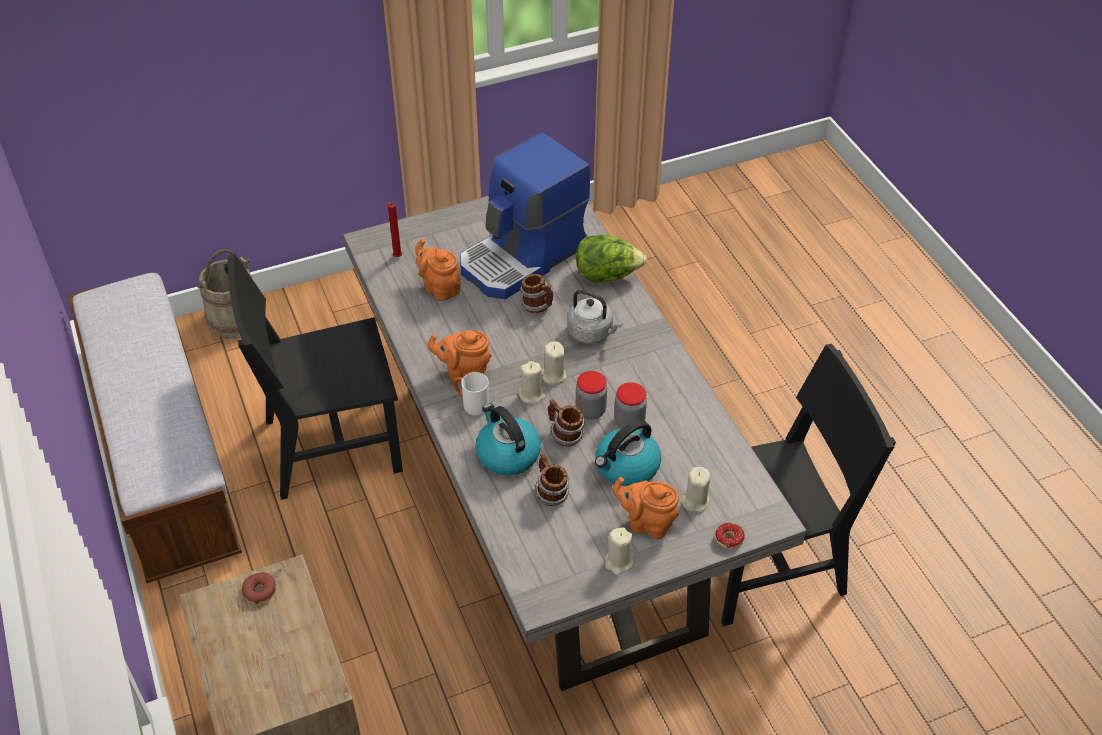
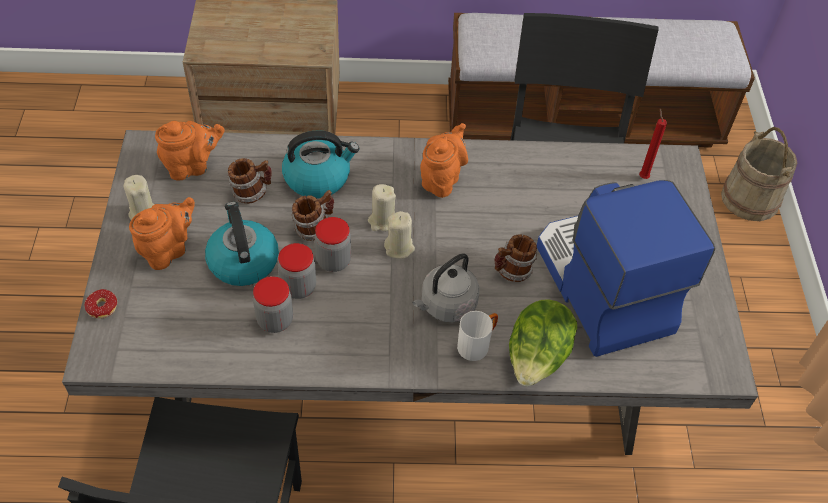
camera: 110 degrees right, 5 degrees up
donut [242,572,276,604] -> none
orange teapot [415,238,461,301] -> orange teapot moved to [155,121,224,180]
white mug [454,372,489,415] -> white mug moved to [457,311,498,361]
beige candle [682,467,710,512] -> none
none -> jar [253,276,293,333]

